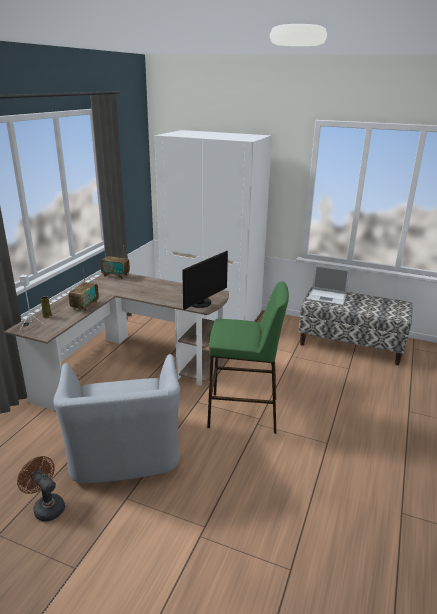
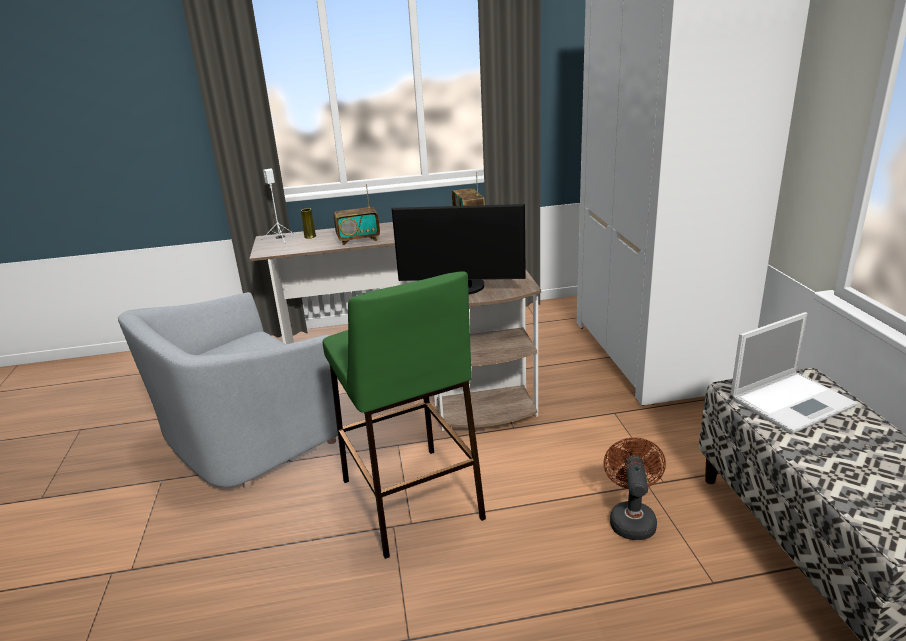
camera: 60 degrees right, 0 degrees up
brown fan [17,456,65,522] -> brown fan moved to [603,437,666,540]
laptop [307,265,350,306] -> laptop turned 105 degrees counterclockwise [730,312,858,434]

